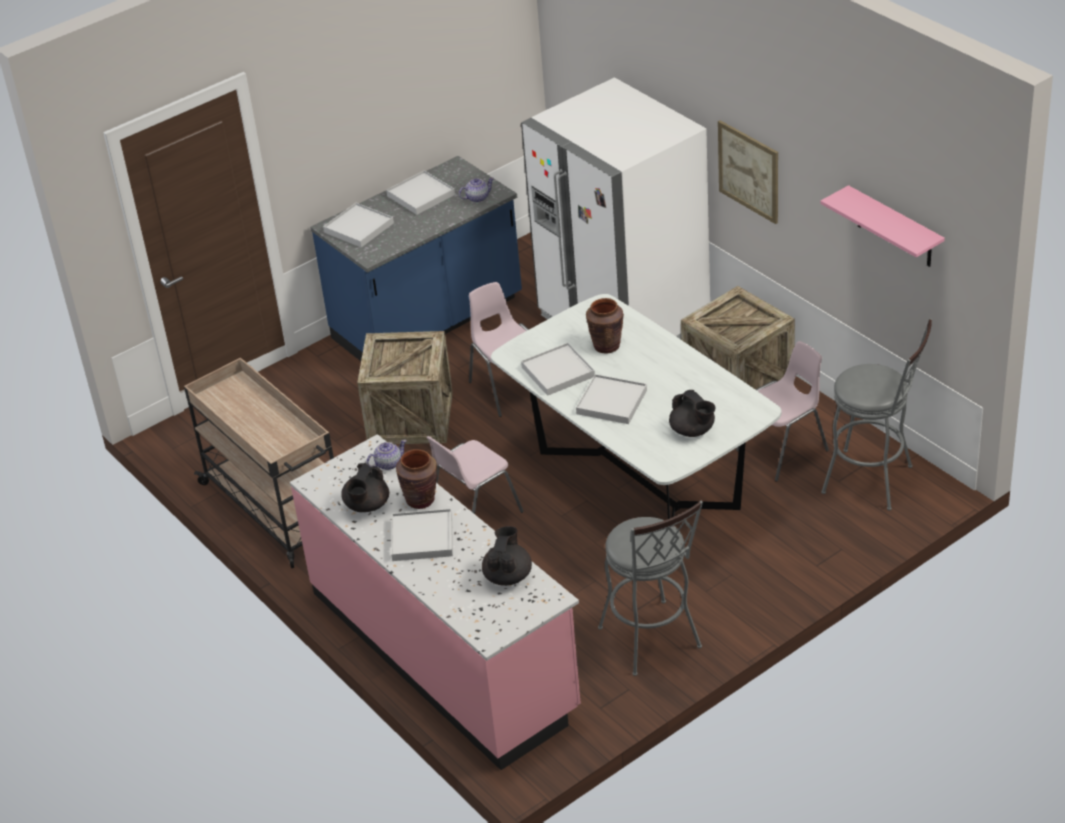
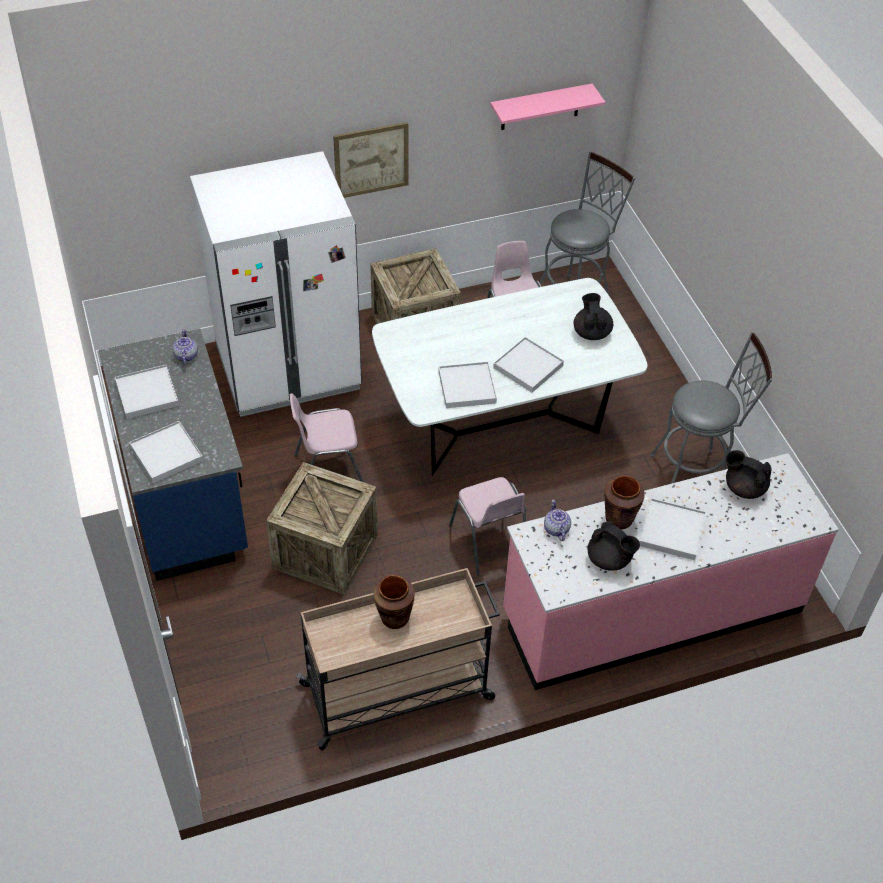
camera: 75 degrees left, 10 degrees up
brown vase [586,298,624,353] -> brown vase moved to [374,575,415,629]
black teapot [669,390,716,437] -> black teapot turned 75 degrees counterclockwise [574,293,613,340]

